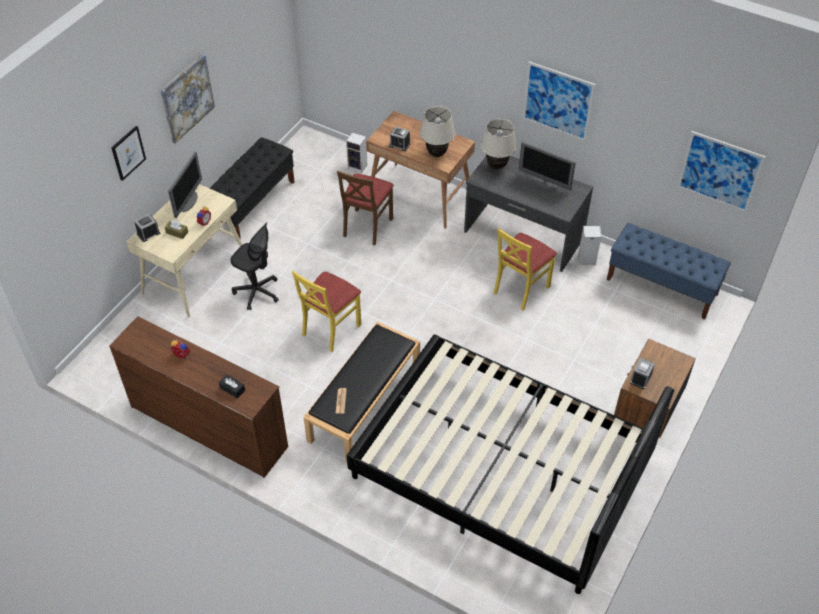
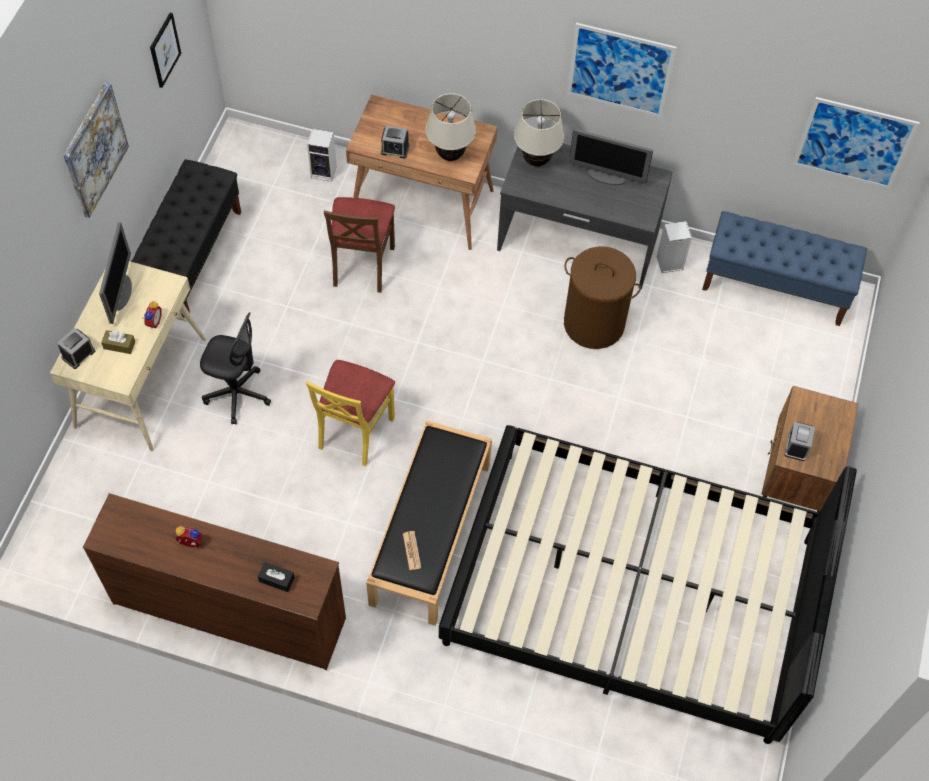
camera: 15 degrees left, 10 degrees up
picture [111,126,146,181] -> picture moved to [150,12,181,88]
yellow chair [494,228,557,311] -> brown laundry basket [564,246,641,349]

